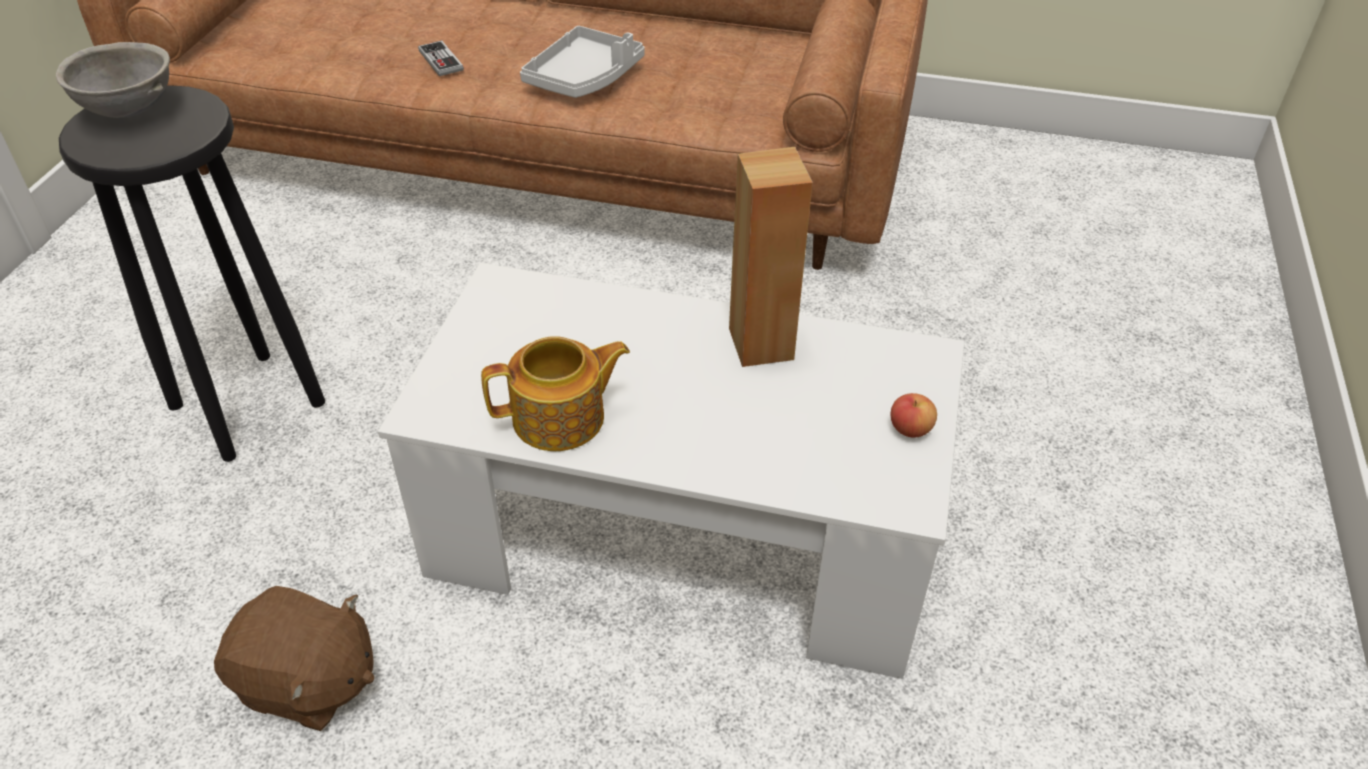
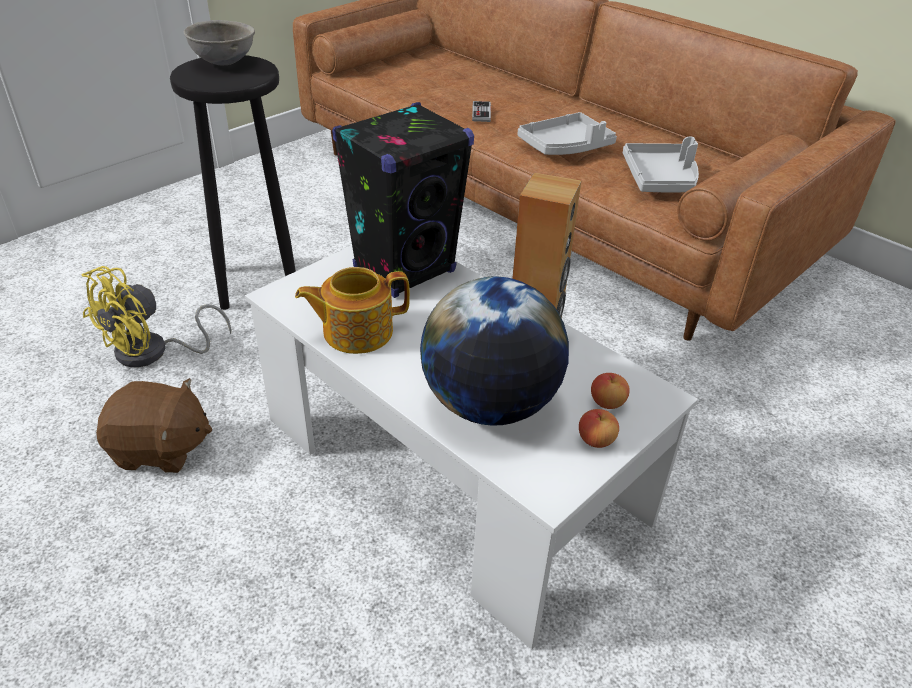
camera: 30 degrees right, 5 degrees down
brown plush toy [214,586,374,731] -> brown plush toy turned 45 degrees counterclockwise [96,378,212,473]
teapot [481,337,630,451] -> teapot turned 150 degrees clockwise [295,267,410,354]
none -> yellow fan [81,266,232,367]
none -> black speaker [332,102,474,298]
none -> globe [420,276,569,426]
none -> apple [591,373,630,409]
none -> grey tray [623,137,699,193]

